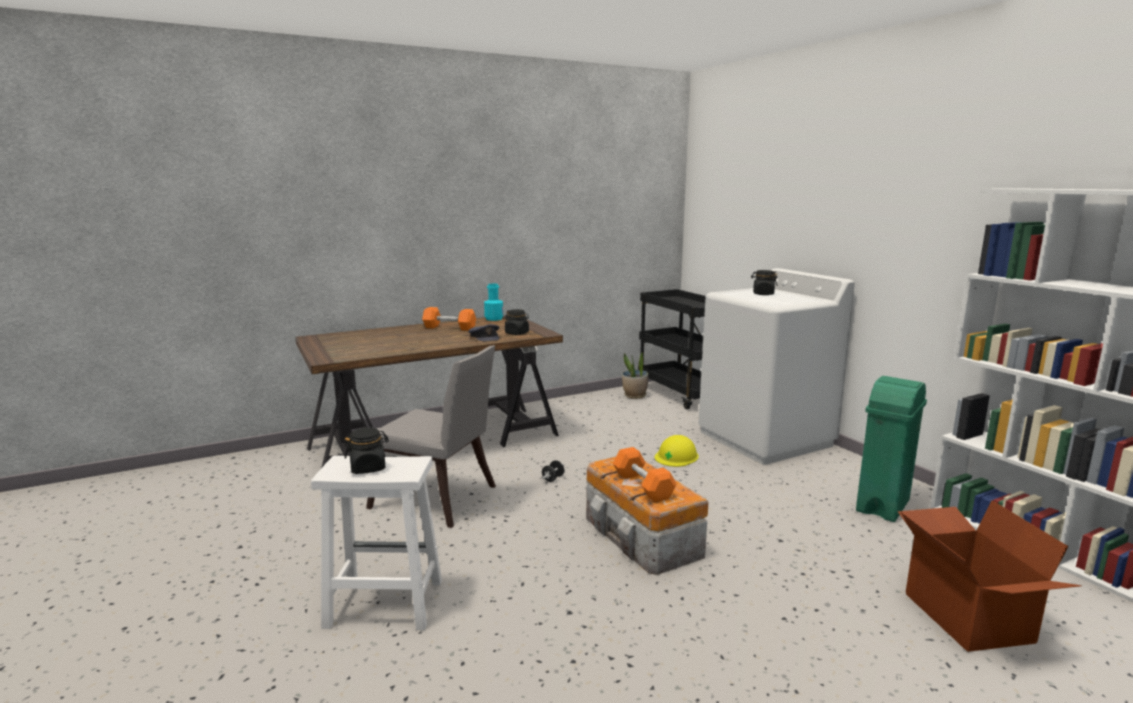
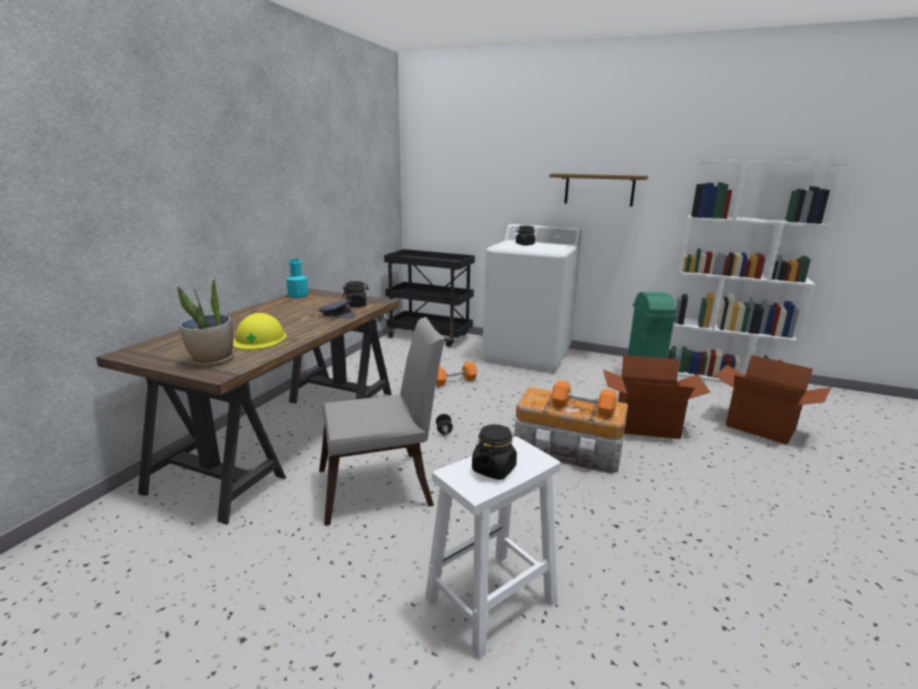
camera: 40 degrees left, 5 degrees up
orange dumbbell [422,307,476,331] -> orange dumbbell moved to [436,361,477,386]
potted plant [622,351,648,399] -> potted plant moved to [177,278,233,366]
yellow hard hat [655,435,699,467] -> yellow hard hat moved to [233,313,287,350]
none -> shelf [550,173,648,206]
none -> cardboard box [603,355,710,439]

